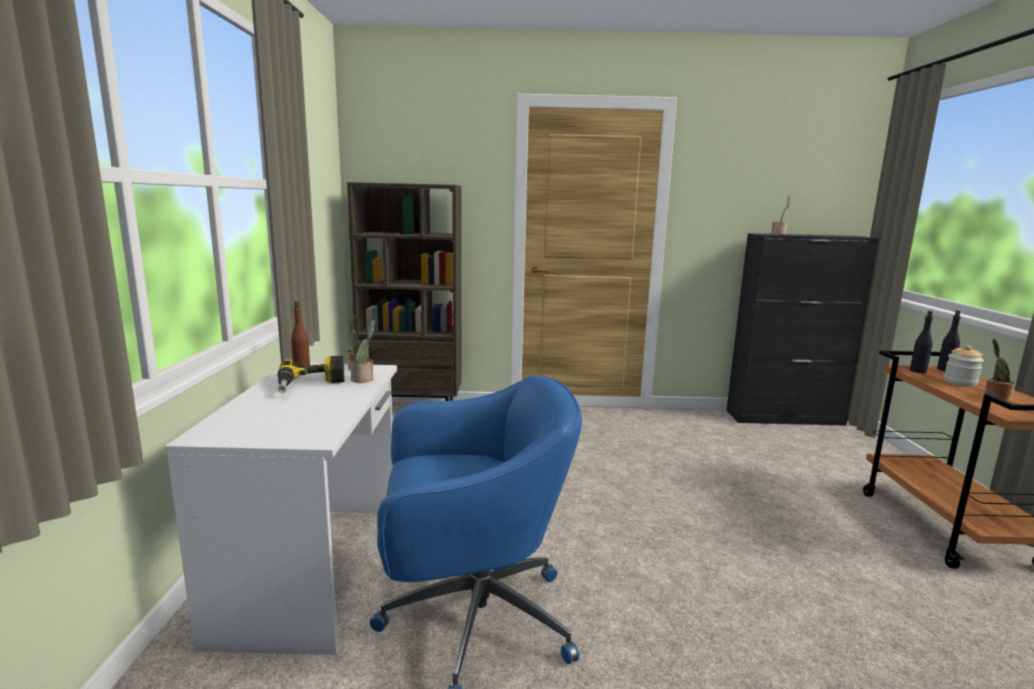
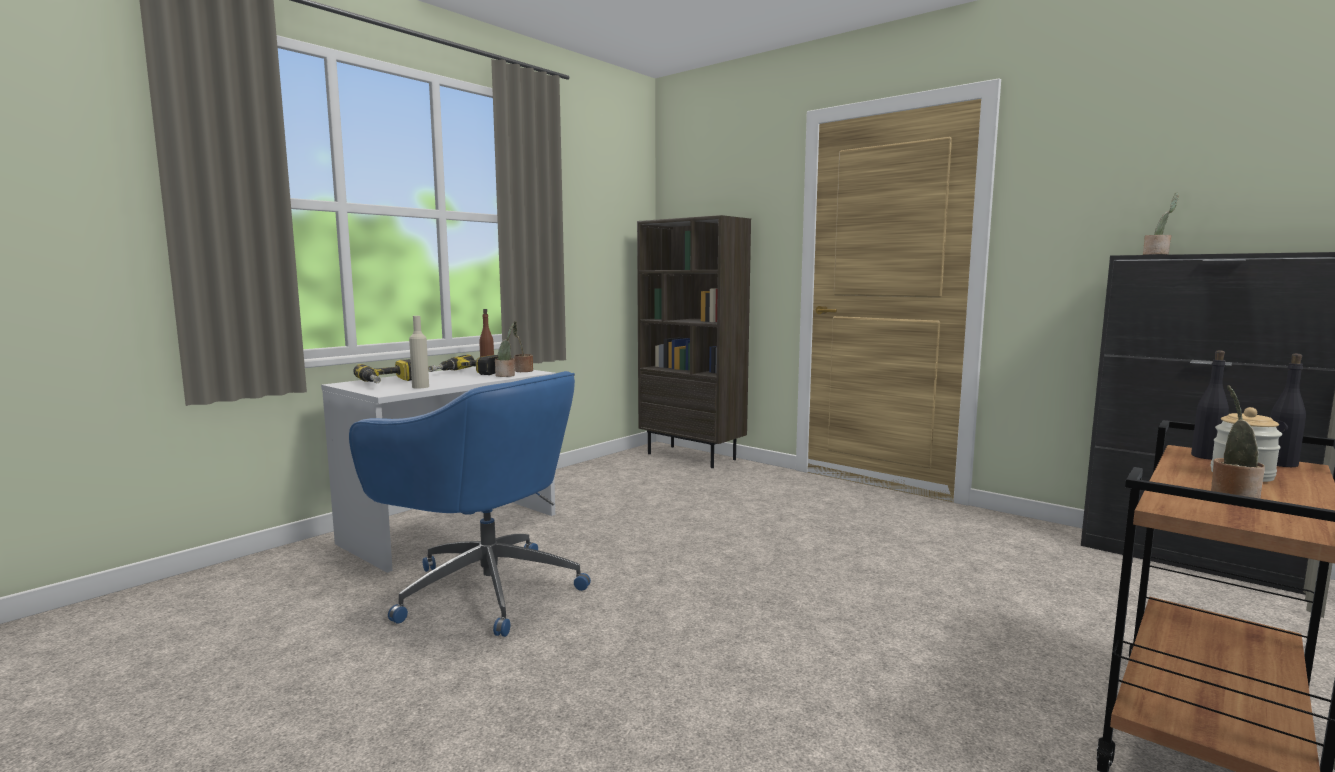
camera: 40 degrees right, 5 degrees down
none -> power drill [353,359,412,383]
none -> beige bottle [409,316,429,388]

